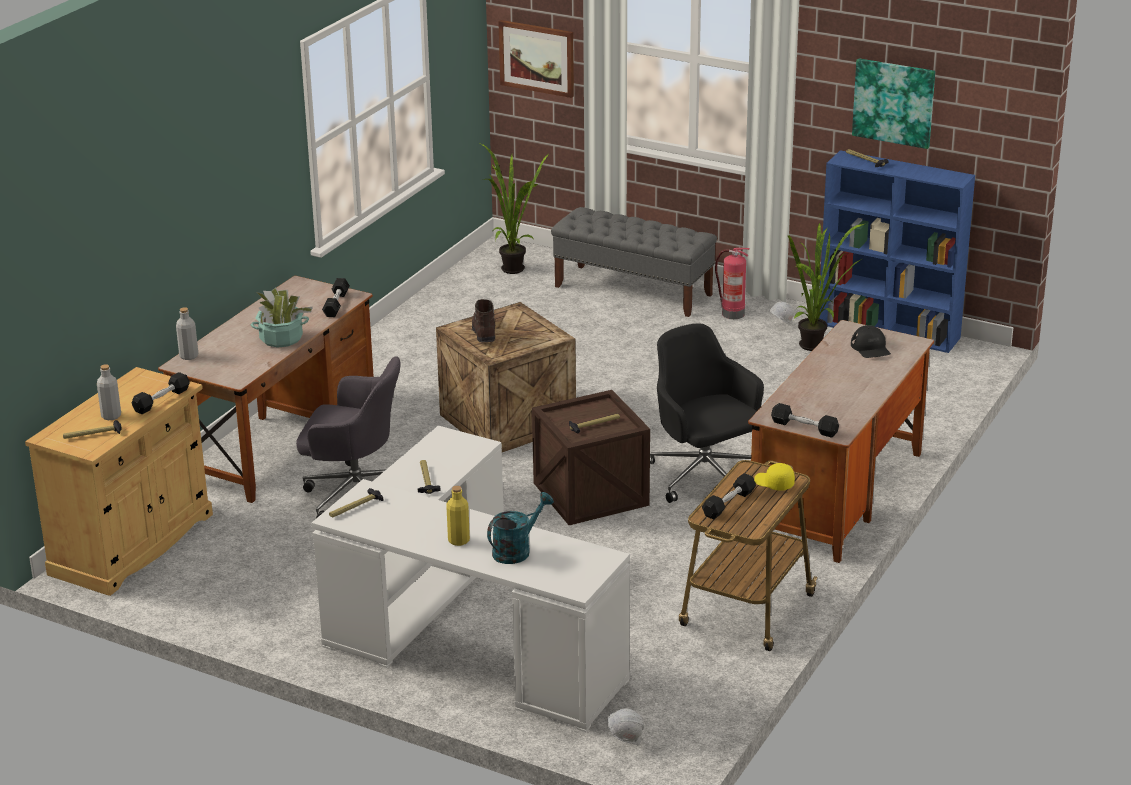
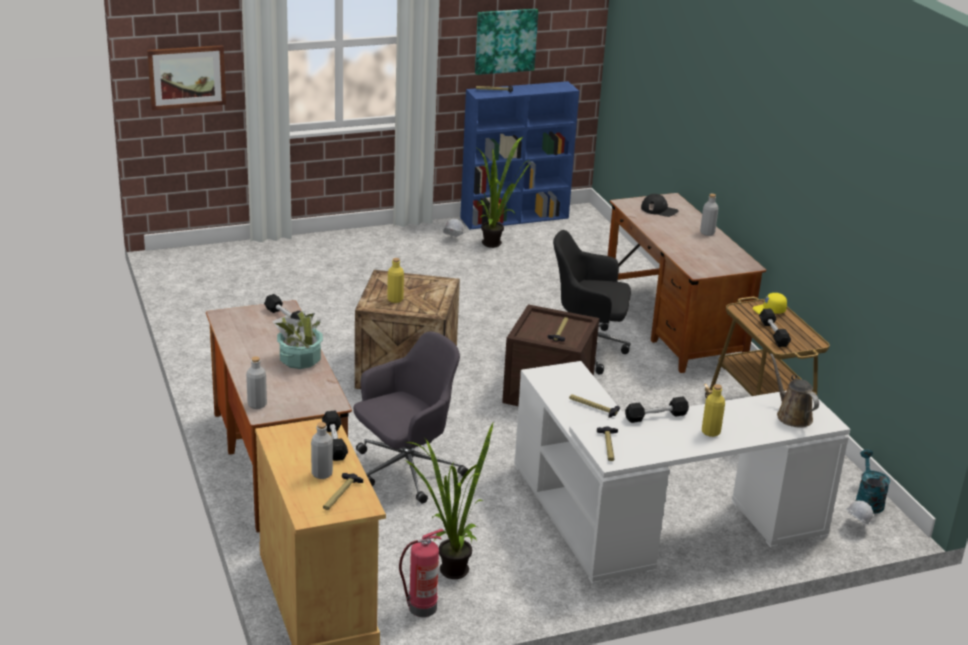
camera: 50 degrees left, 0 degrees up
brown boot [471,299,496,342] -> yellow bottle [387,258,404,303]
potted plant [480,143,549,274] -> potted plant moved to [405,423,493,579]
turquoise watering can [487,492,554,564] -> turquoise watering can moved to [856,450,890,514]
grey bench [551,207,717,317] -> none
fire extinguisher [715,248,750,319] -> fire extinguisher moved to [399,529,443,617]
black dumbbell [771,403,839,438] -> black dumbbell moved to [625,397,689,423]
none -> grey bottle [700,194,719,236]
none -> brown watering can [770,353,819,427]

